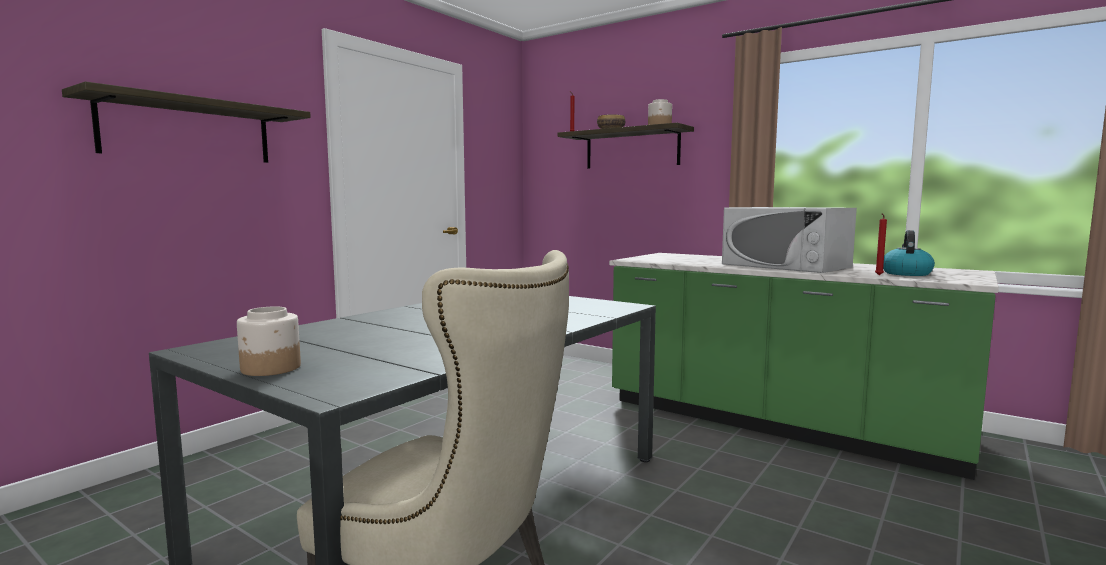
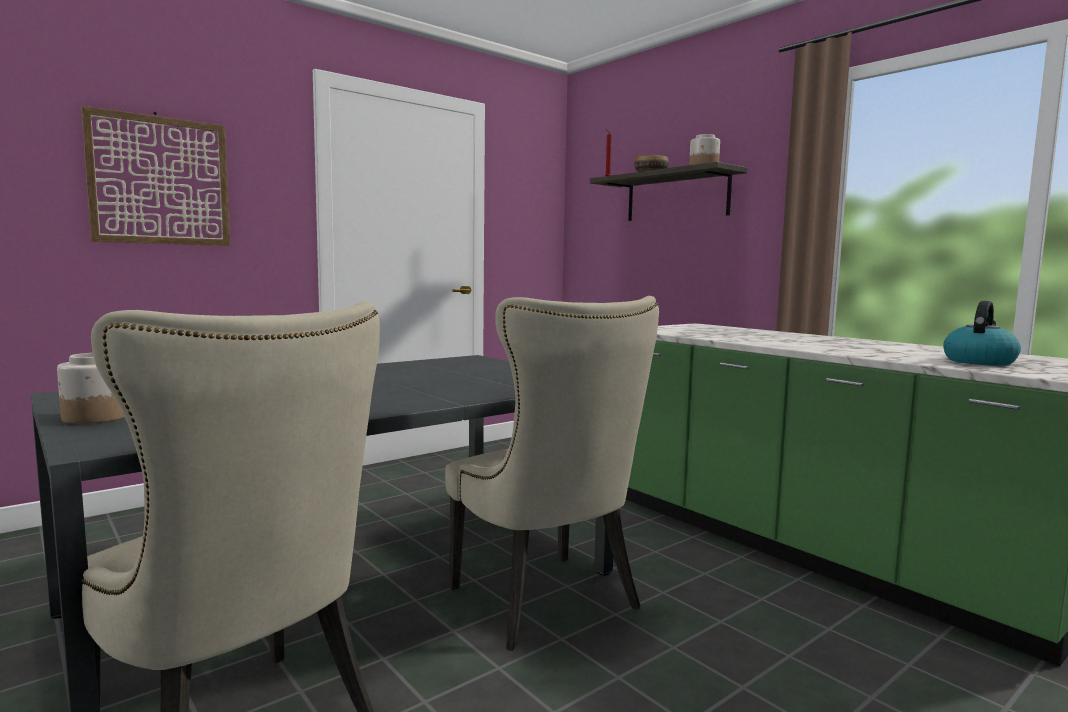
camera: 15 degrees right, 0 degrees up
shelf [62,81,311,163] -> picture [81,106,230,246]
white microwave [722,207,857,273] -> none
red candle [875,213,887,275] -> none
none -> beige chair [445,296,659,651]

